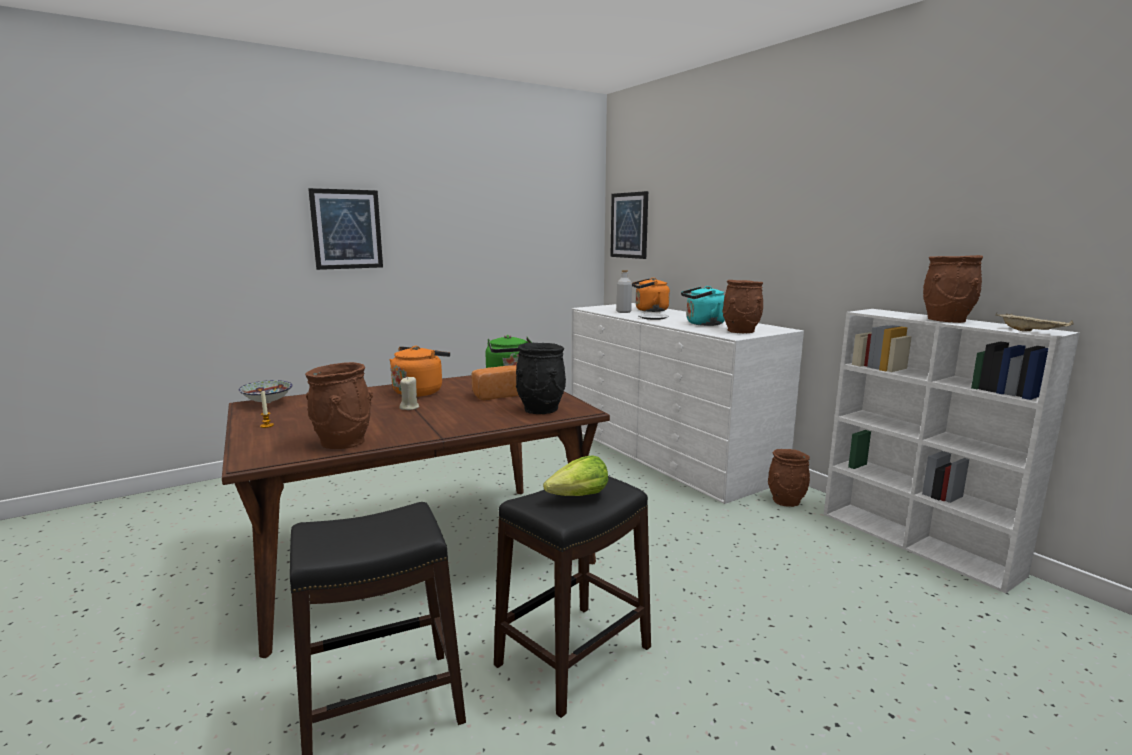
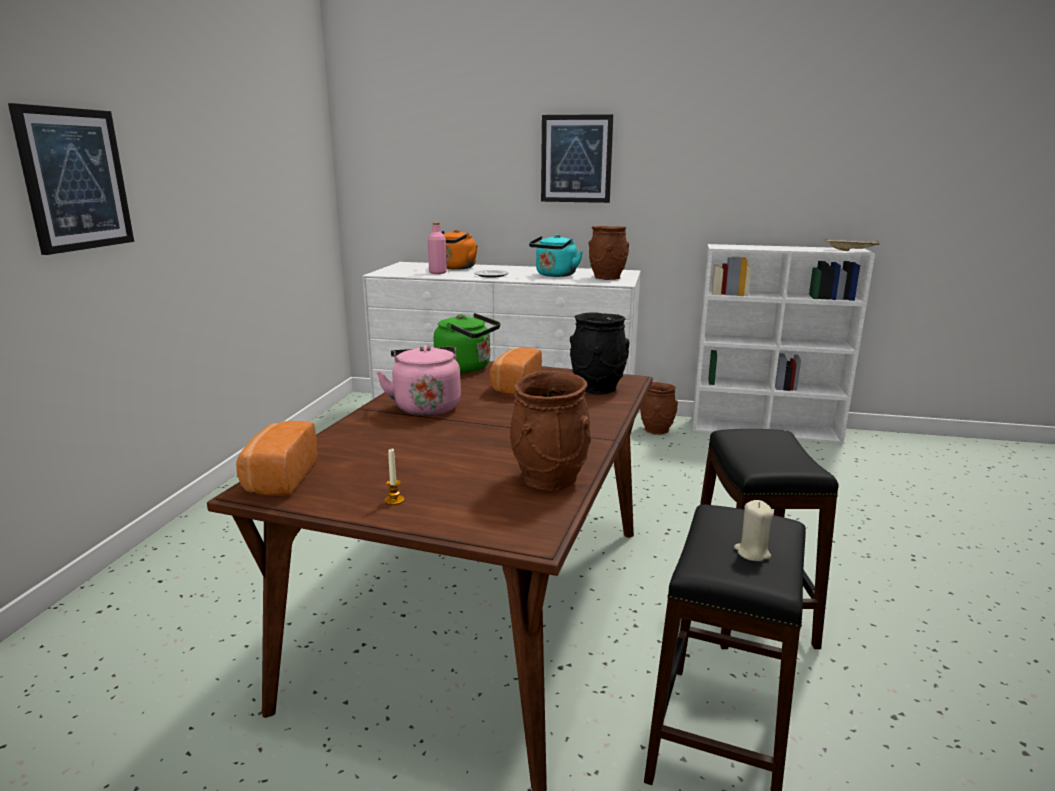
camera: 45 degrees left, 5 degrees up
bowl [239,380,292,403] -> bread [236,421,318,496]
orange kettle [389,346,450,397] -> pink kettle [377,345,461,416]
beige candle [399,376,419,410] -> beige candle moved to [734,500,773,561]
lettuce [543,455,608,496] -> none
picture [610,191,648,259] -> picture moved to [541,114,613,203]
grey bottle [616,270,632,313] -> pink bottle [428,222,447,274]
brown vase [923,255,983,323] -> none

